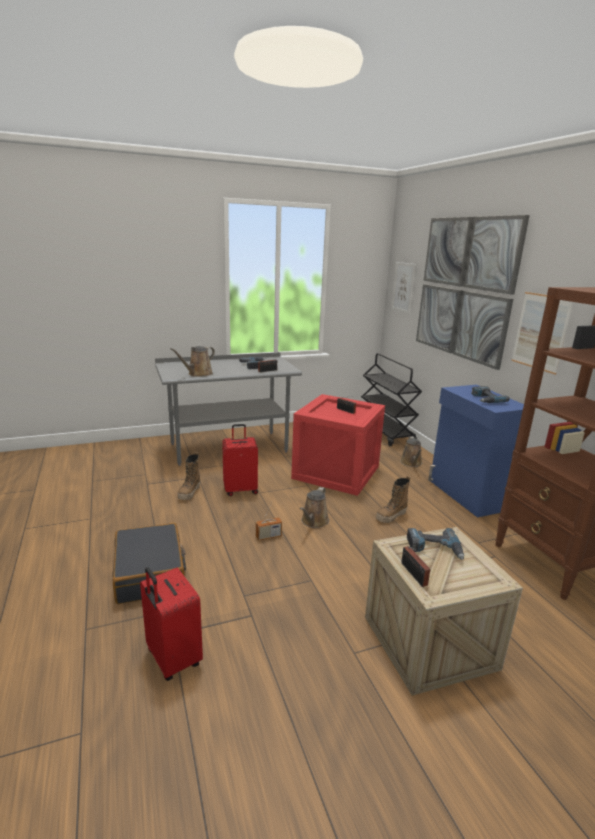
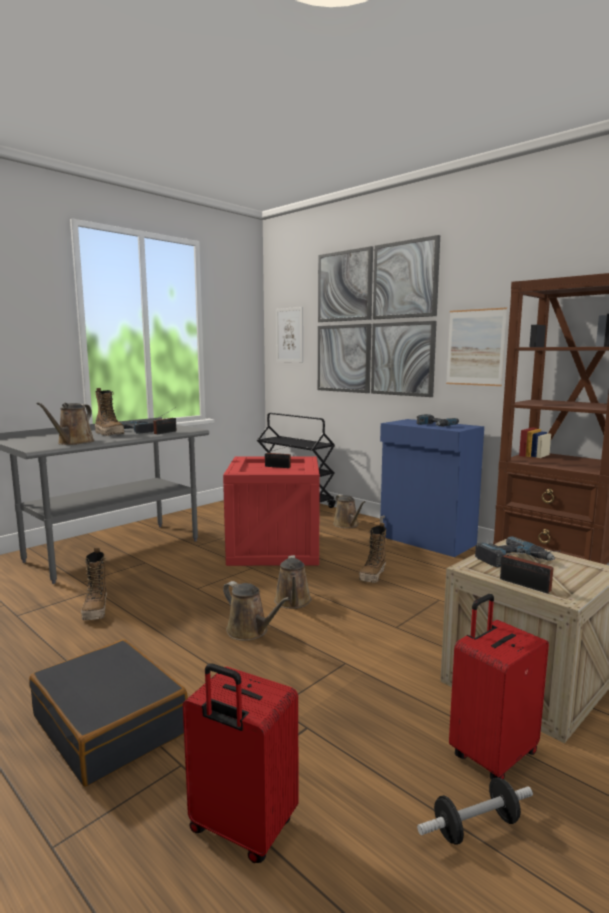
camera: 25 degrees left, 10 degrees down
red suitcase [222,424,258,496] -> red suitcase moved to [449,594,549,780]
radio [256,502,282,541] -> brown watering can [223,581,290,641]
none -> boot [95,388,124,436]
none -> dumbbell [417,777,533,845]

